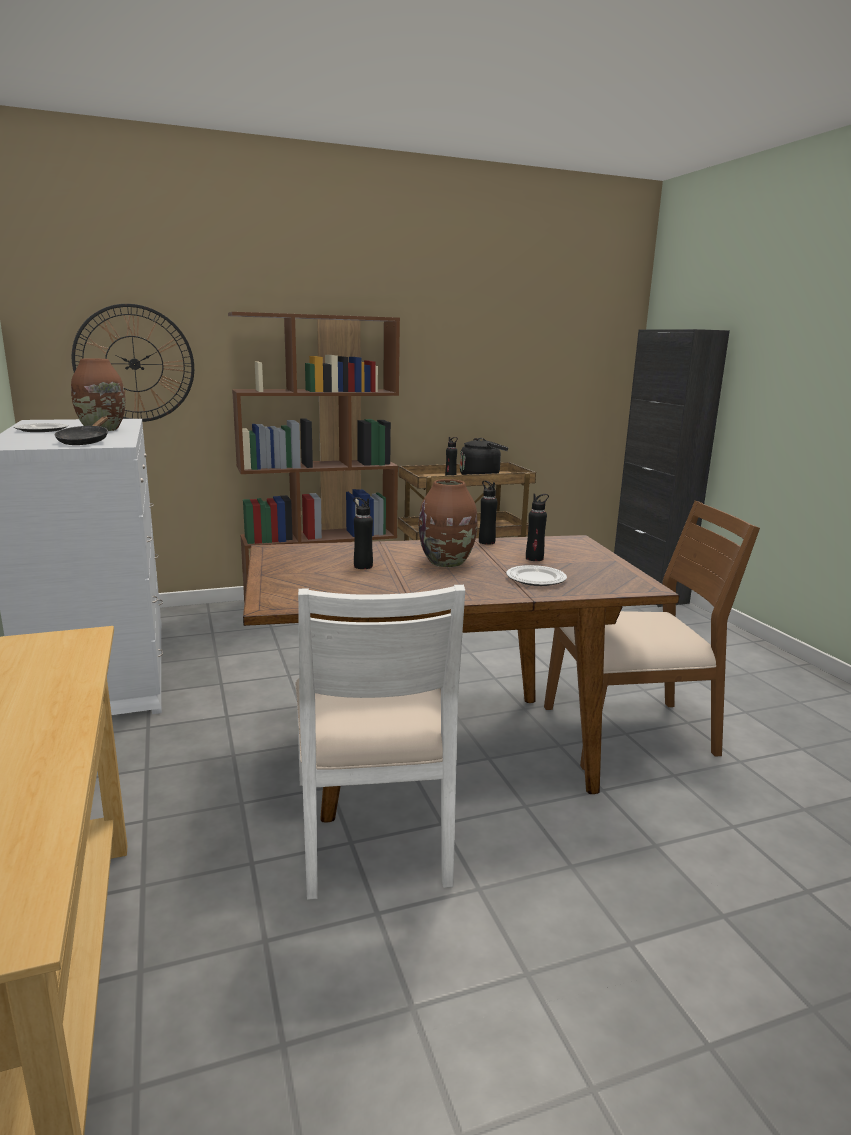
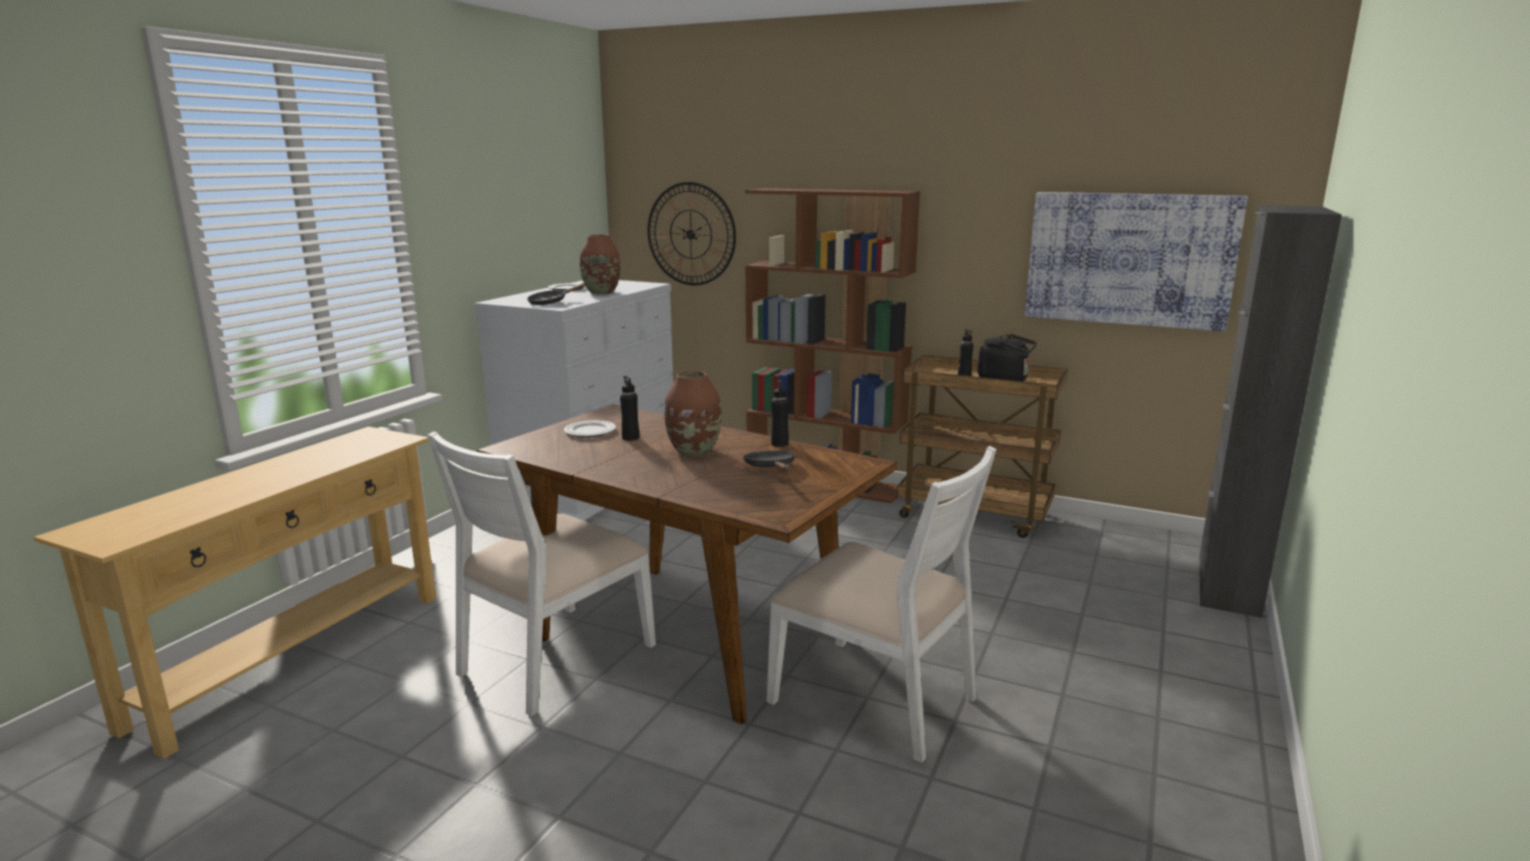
camera: 45 degrees right, 0 degrees up
plate [506,565,567,586] -> plate moved to [564,420,616,438]
black bottle [526,494,549,561] -> black frying pan [743,450,796,471]
brown chair [544,501,760,770] -> white chair [766,446,997,763]
none -> picture [1025,192,1248,332]

